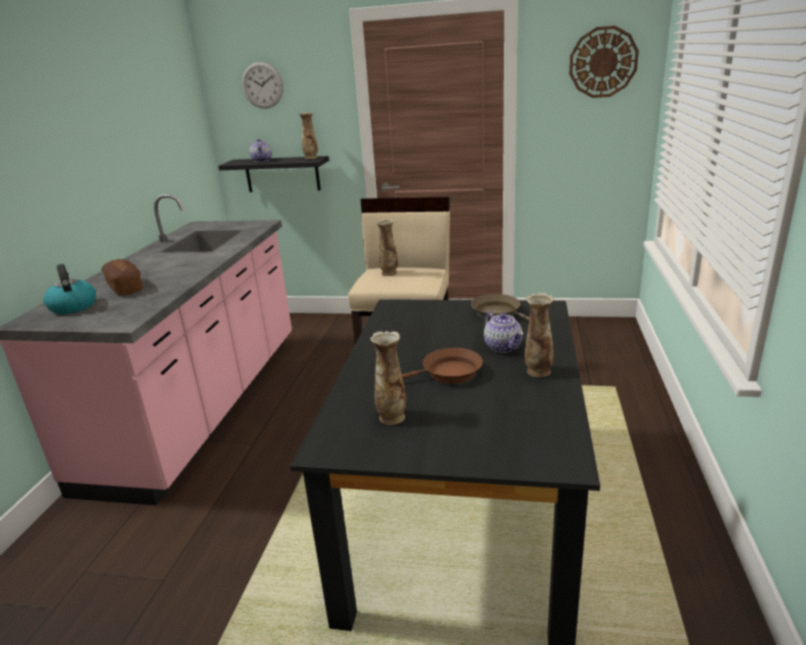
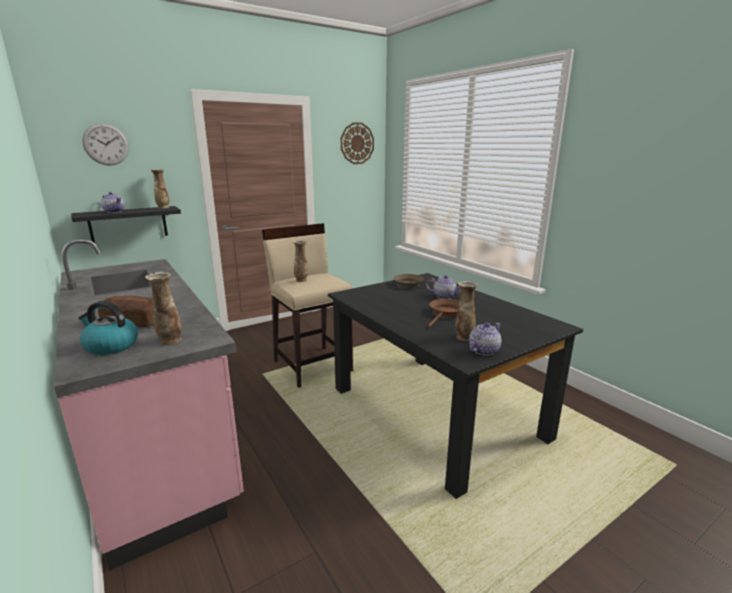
camera: 45 degrees left, 5 degrees down
vase [525,293,554,377] -> vase moved to [145,272,182,345]
none -> teapot [469,323,501,356]

